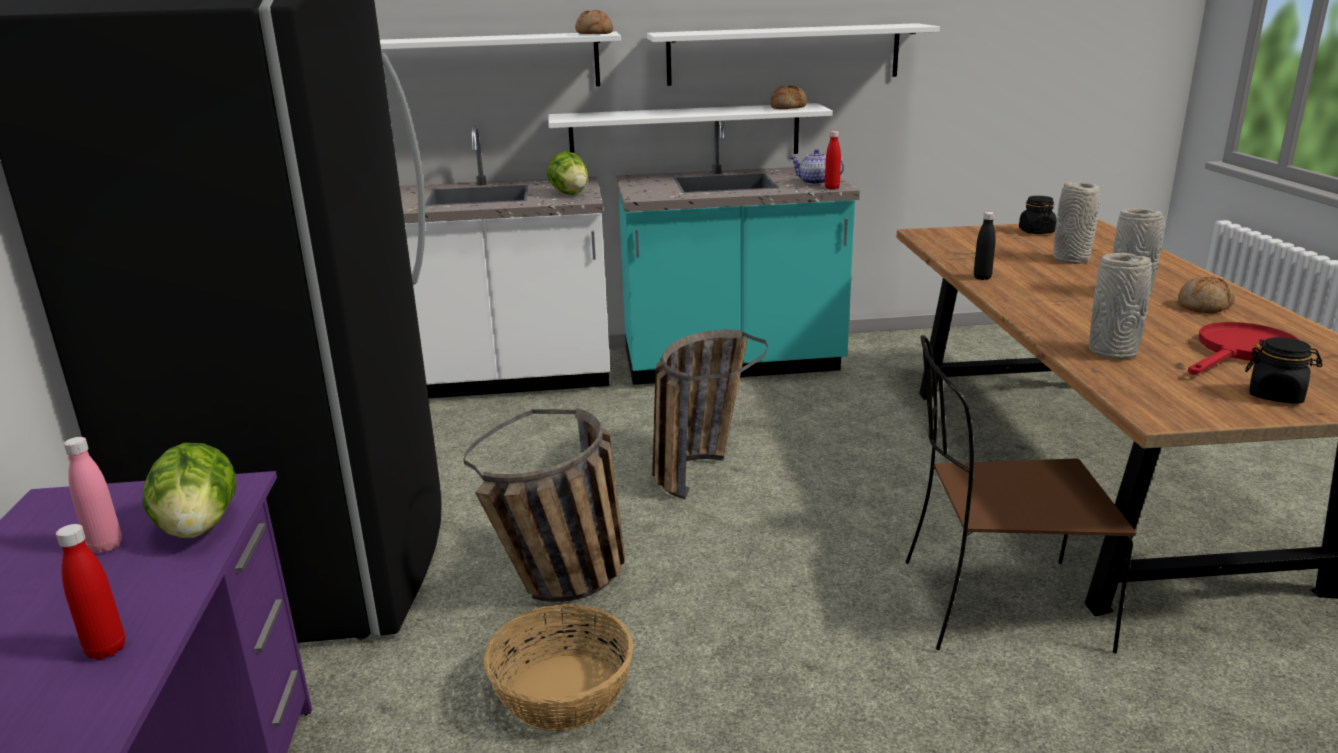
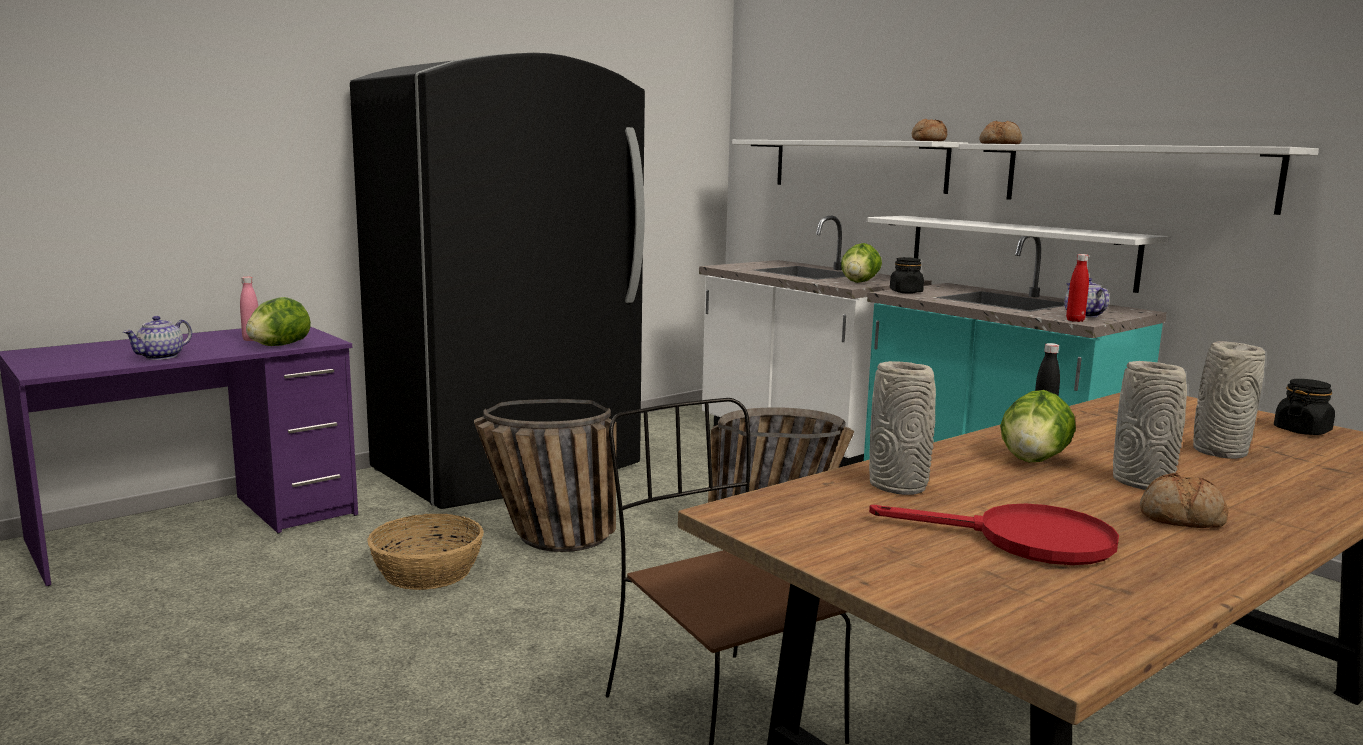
camera: 55 degrees right, 10 degrees down
red bottle [56,524,125,660] -> teapot [123,316,192,360]
bread [770,85,807,109] -> bread moved to [979,121,1022,144]
black jar [1245,337,1322,404] -> black jar moved to [890,257,924,294]
none -> lettuce [1000,390,1076,462]

